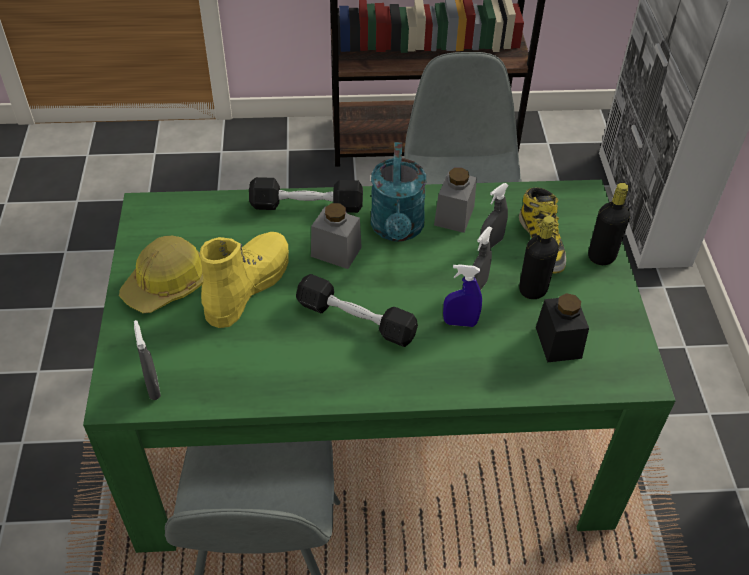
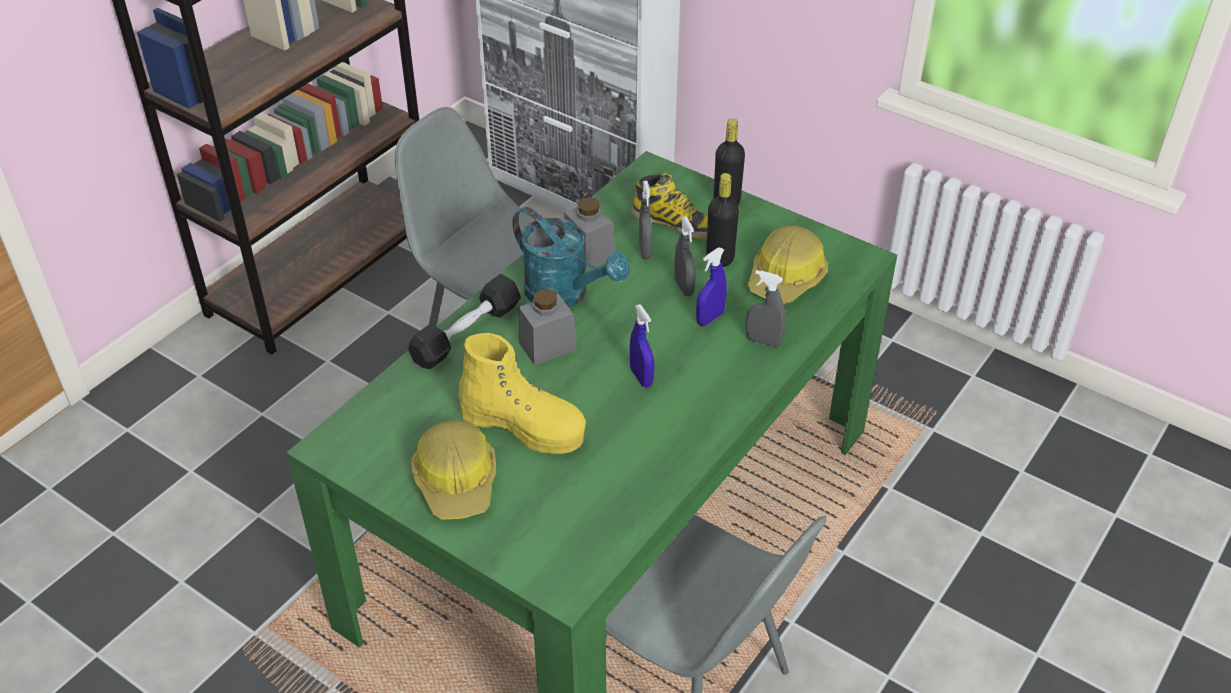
camera: 50 degrees left, 5 degrees down
grey spray bottle [134,320,161,400] -> grey spray bottle moved to [746,270,786,347]
yellow boot [200,232,289,328] -> yellow boot turned 135 degrees clockwise [458,333,586,454]
black dumbbell [296,274,418,347] -> blue spray bottle [630,304,654,387]
black jar [536,293,589,363] -> hard hat [748,226,828,304]

